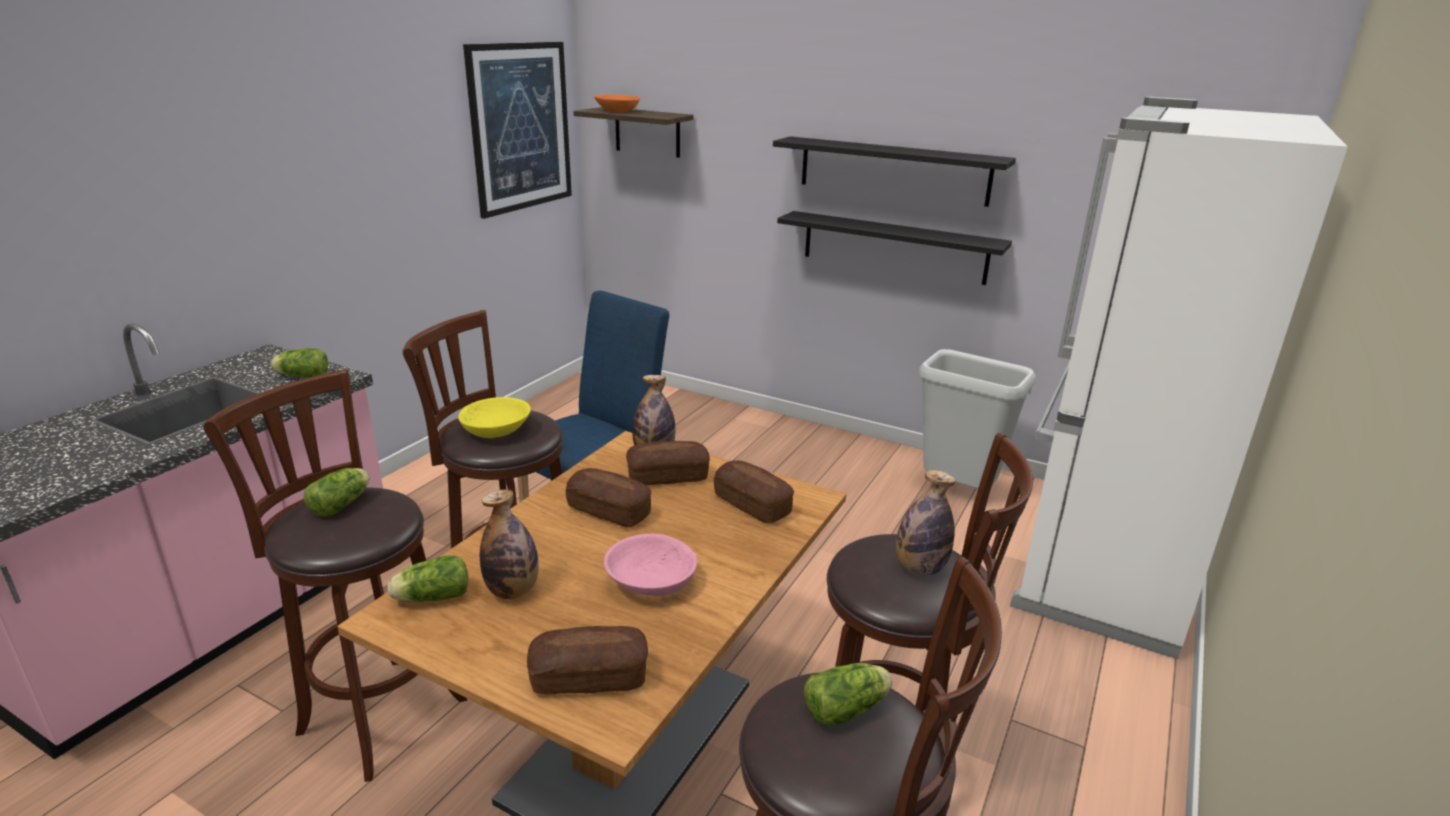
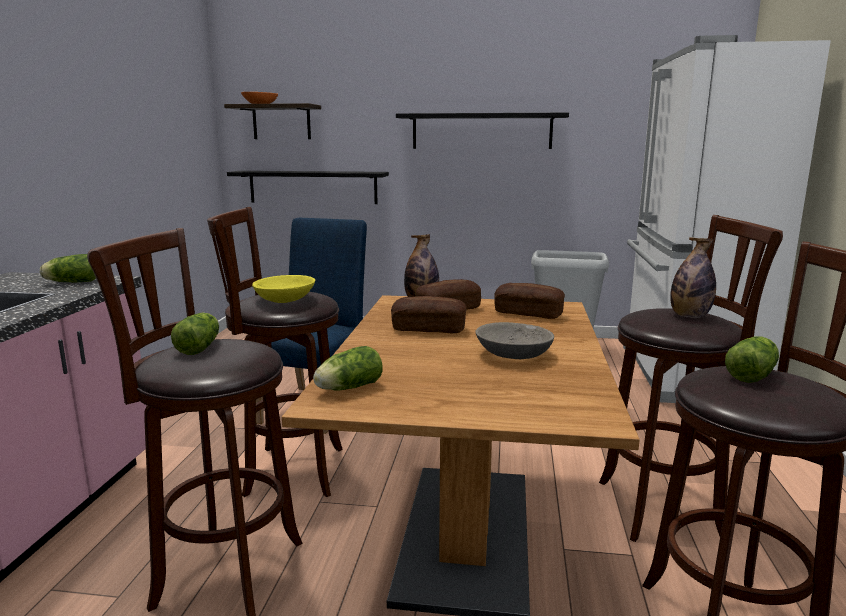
camera: 20 degrees left, 10 degrees down
picture [463,42,572,219] -> none
bottle [480,489,539,599] -> none
bread [527,626,648,695] -> none
pink bowl [604,534,697,596] -> grey bowl [475,322,554,359]
black shelf [777,211,1012,285] -> black shelf moved to [227,171,389,204]

